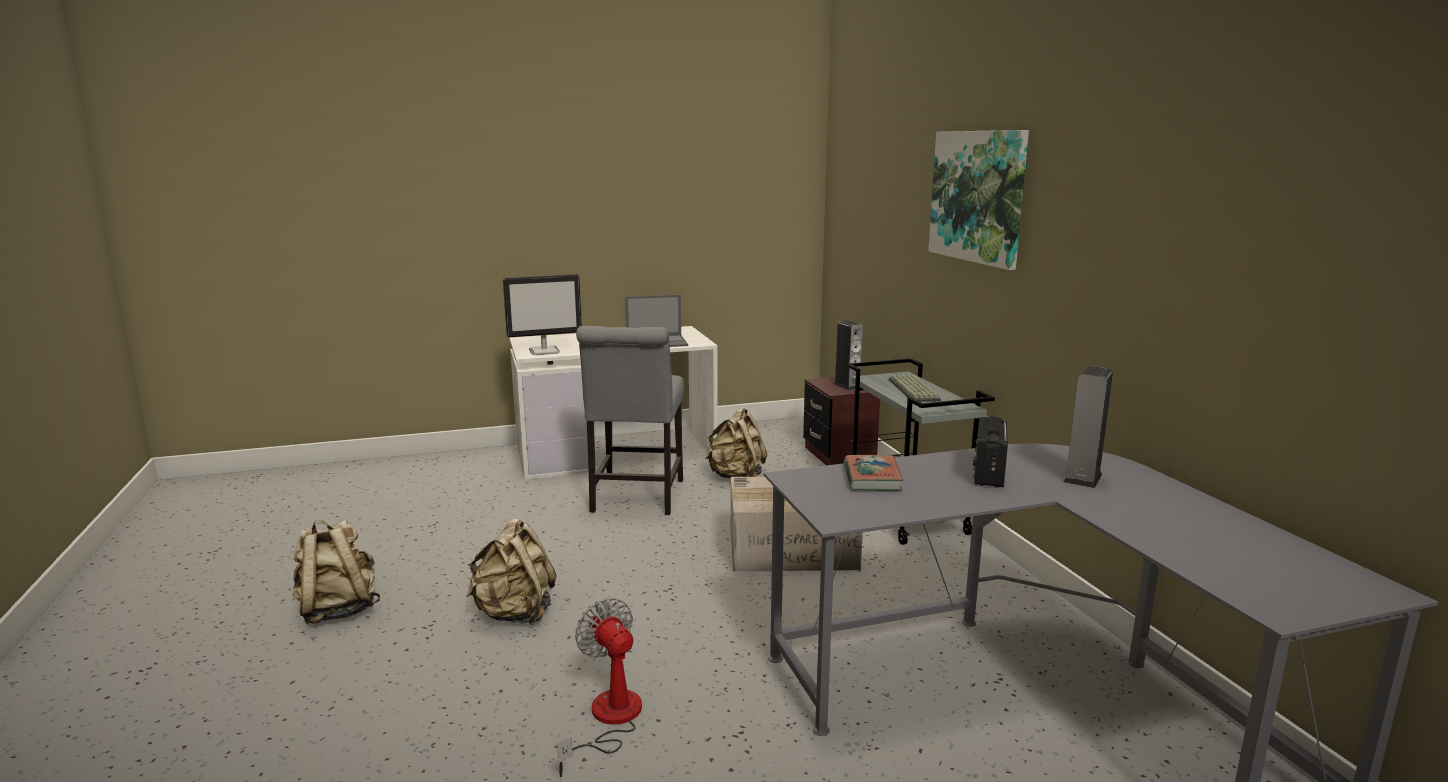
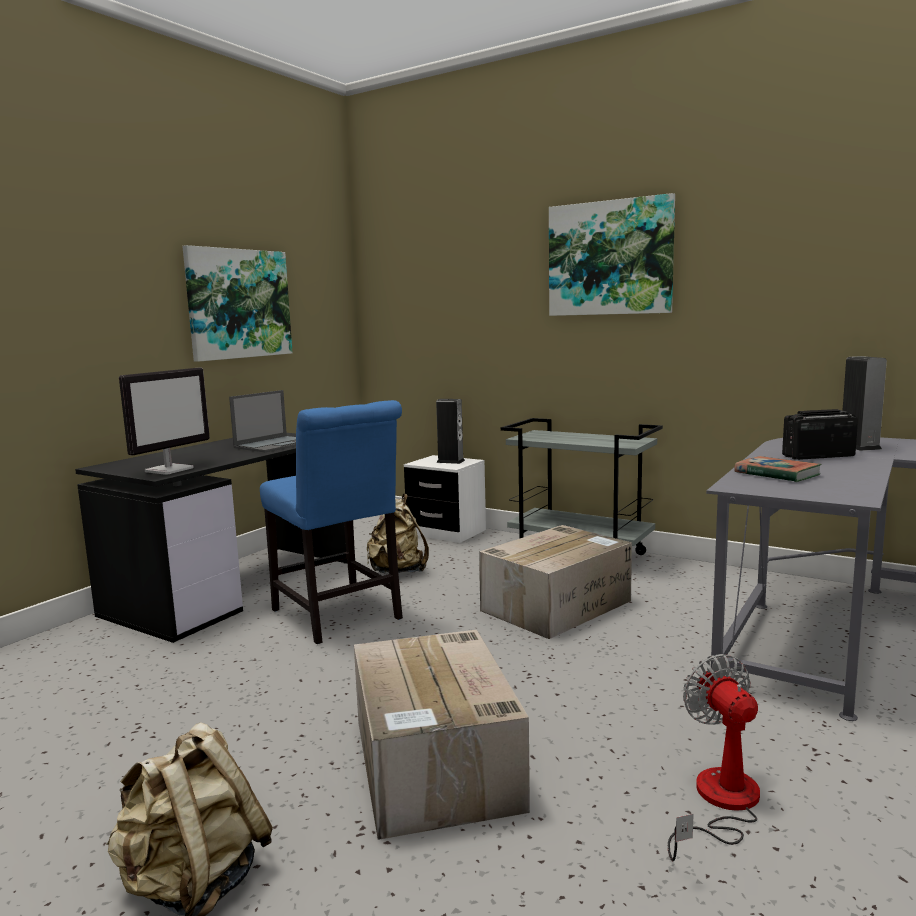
camera: 40 degrees left, 5 degrees down
beige backpack [466,518,557,625] -> cardboard box [354,630,530,840]
white desk [509,326,718,480] -> black desk [75,433,347,643]
fan [557,598,642,777] -> fan turned 60 degrees clockwise [668,654,760,862]
grey chair [576,326,684,515] -> blue chair [260,400,403,644]
brown nightstand [803,377,880,465] -> white nightstand [404,455,486,543]
keyboard [889,375,941,402] -> none
radio [973,416,1008,488] -> radio turned 105 degrees clockwise [782,409,858,460]
none -> picture [182,245,293,362]

